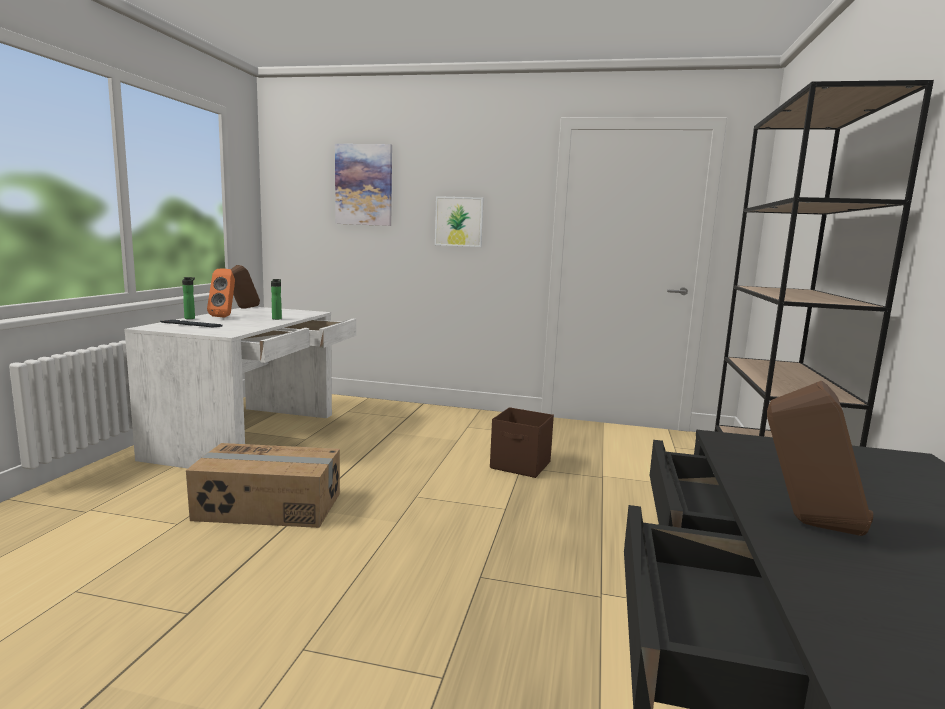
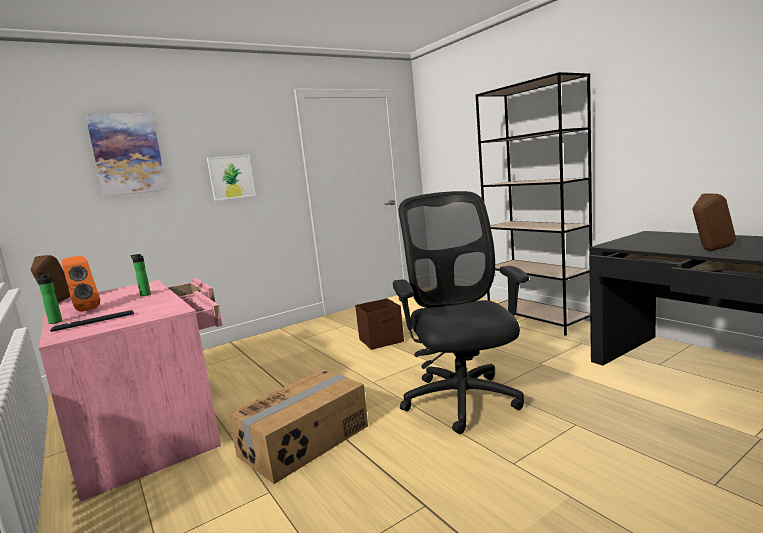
camera: 45 degrees left, 0 degrees up
white desk [124,307,356,468] -> pink desk [39,278,223,502]
none -> black office chair [393,191,529,434]

